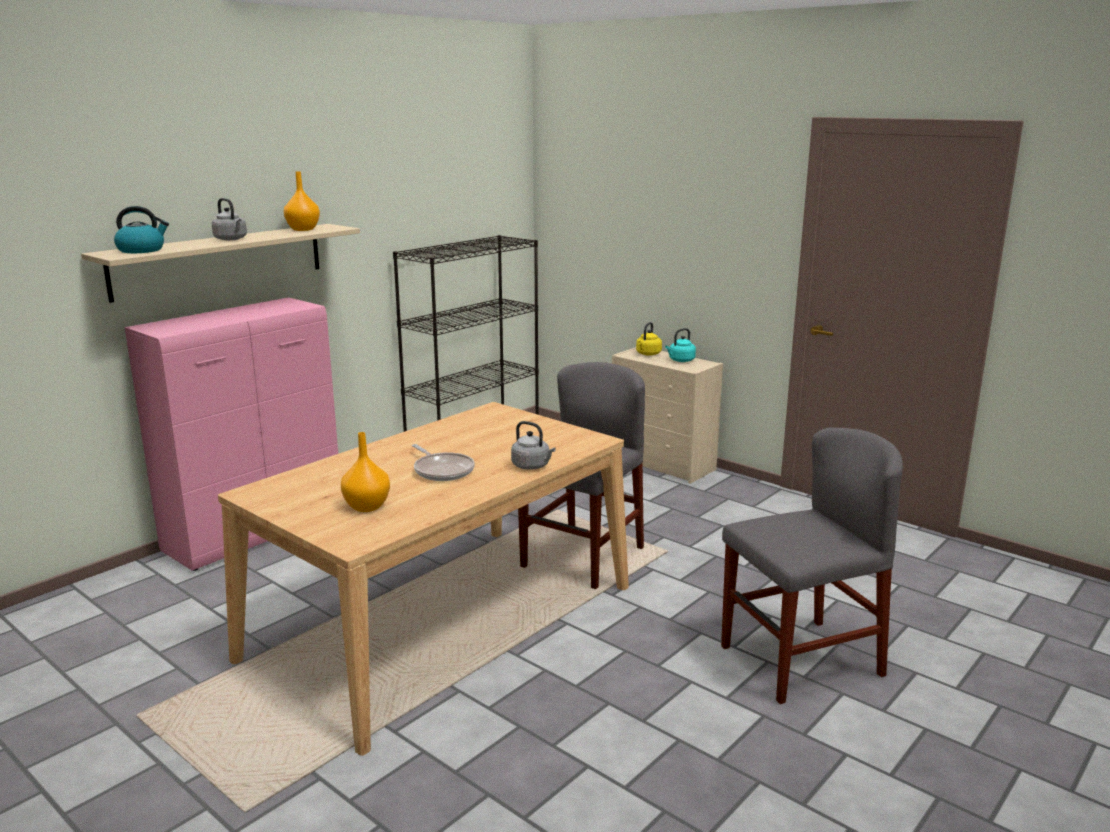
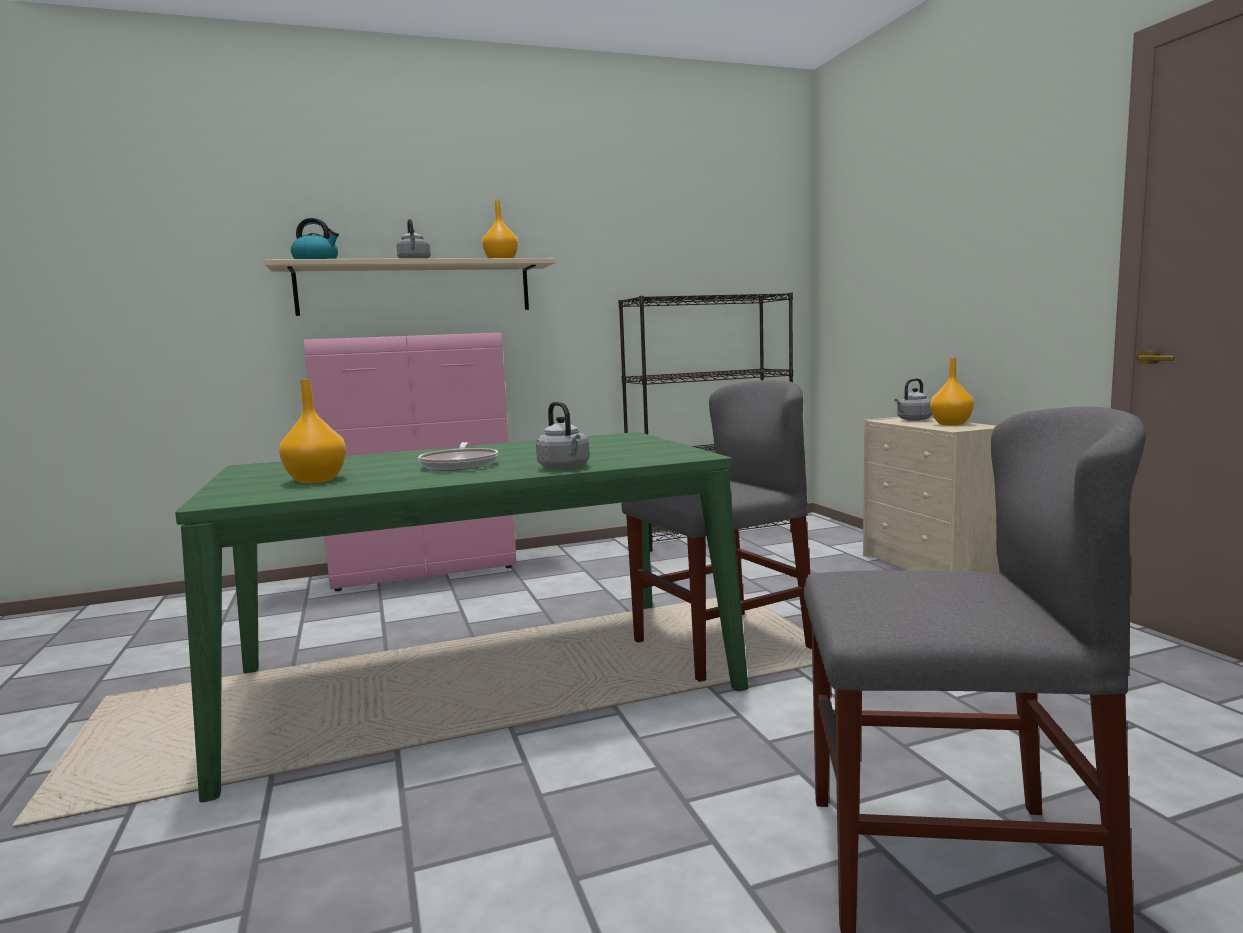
camera: 30 degrees right, 10 degrees down
beige dining table [218,402,629,756] -> green dining table [175,432,748,802]
yellow kettle [636,322,662,356] -> grey kettle [894,378,932,421]
turquoise kettle [665,328,696,362] -> orange vase [930,358,974,425]

